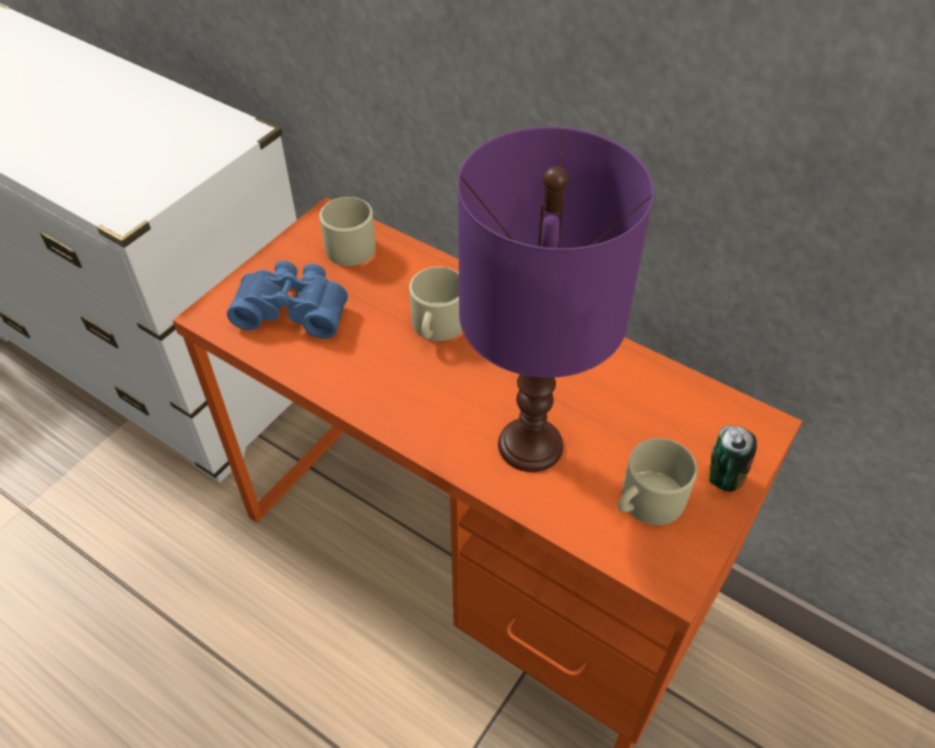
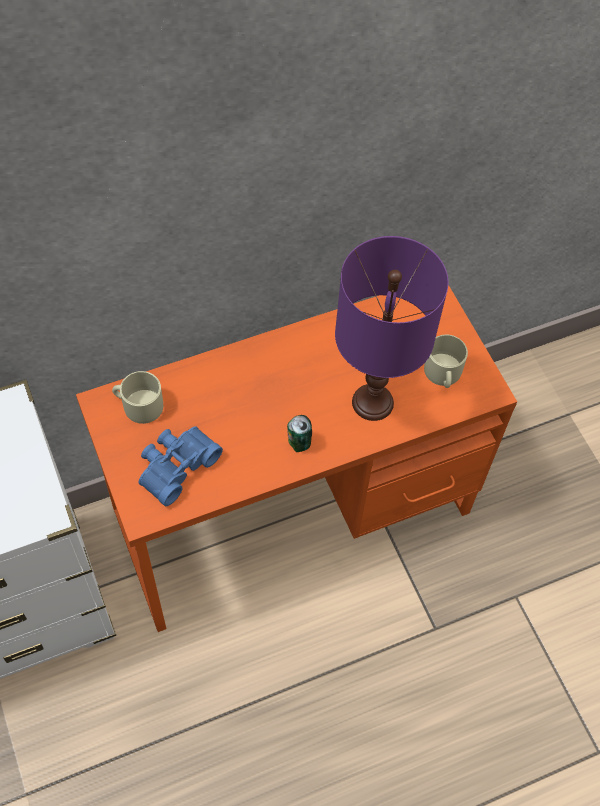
camera: 60 degrees left, 10 degrees up
beige mug [409,267,462,341] -> none
can [709,426,757,492] -> can moved to [287,415,312,452]

